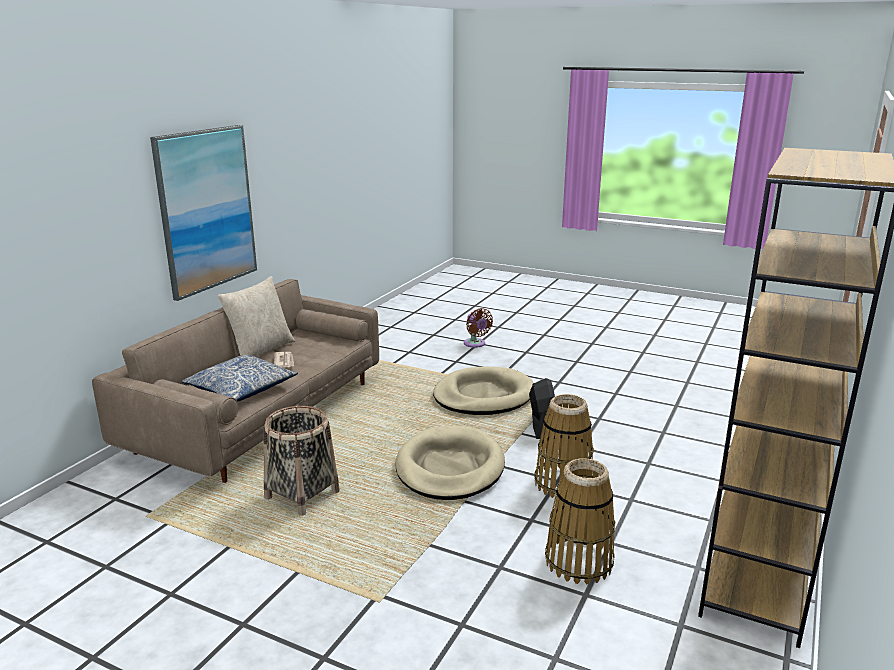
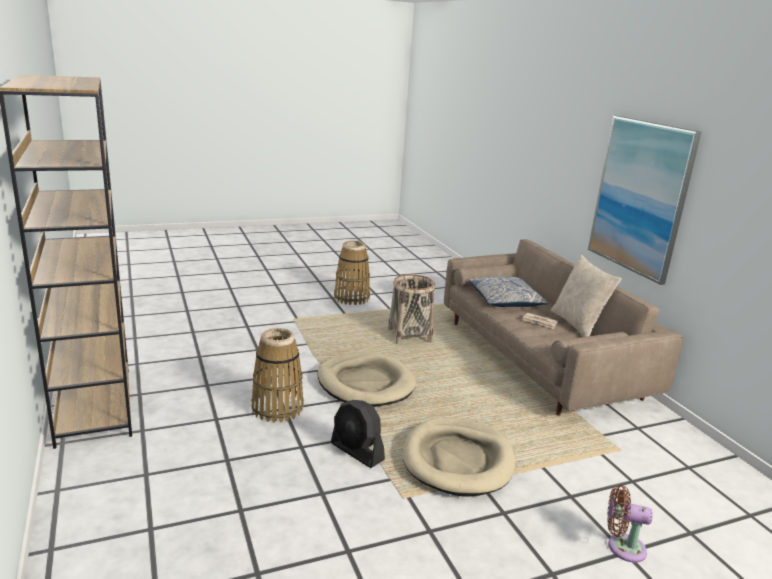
camera: 130 degrees right, 0 degrees up
basket [545,458,615,584] -> basket moved to [334,241,370,305]

